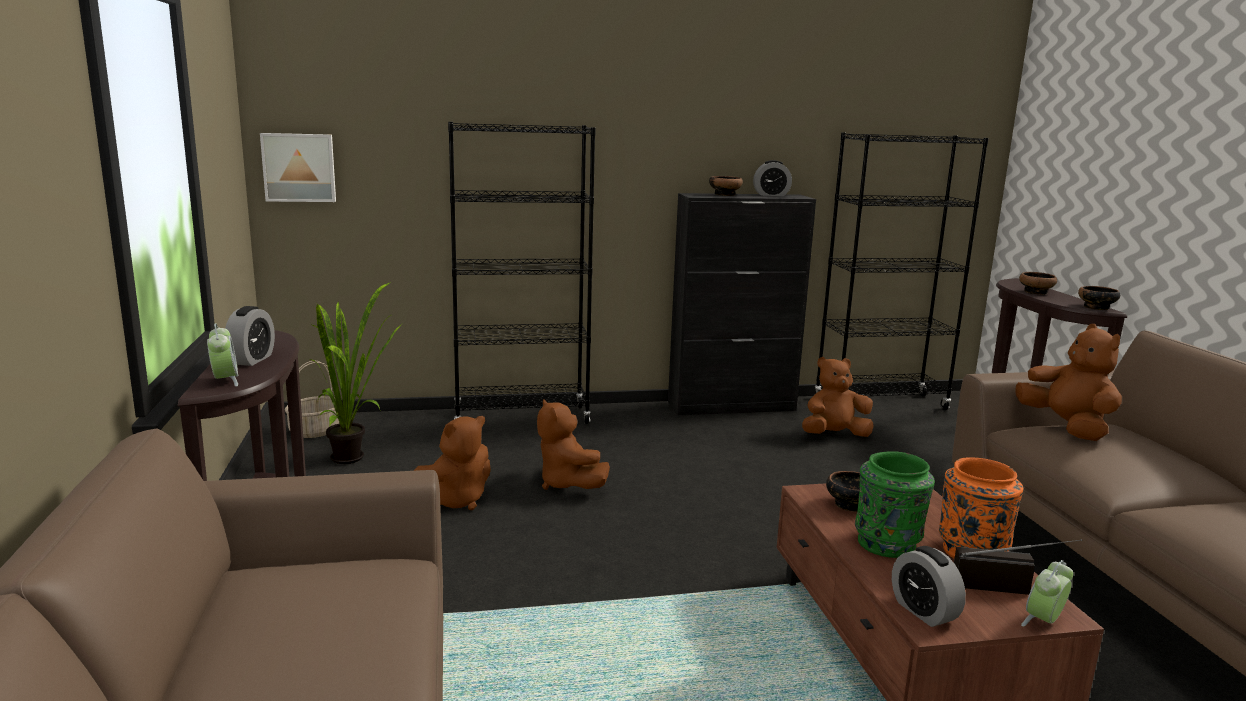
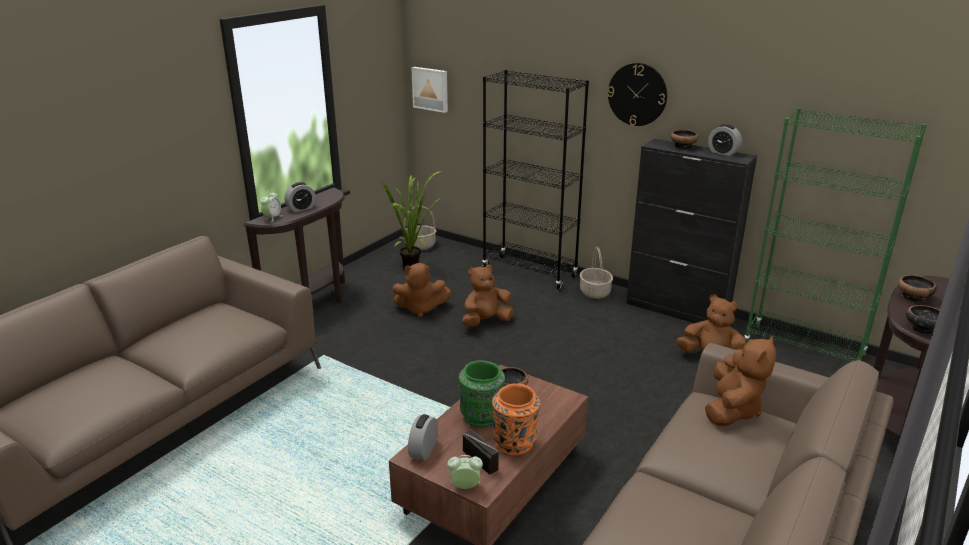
camera: 45 degrees right, 10 degrees up
brown plush toy [537,399,610,490] -> brown plush toy turned 45 degrees clockwise [462,264,513,327]
black bookcase [815,132,989,410] -> green bookcase [744,108,927,361]
none -> basket [580,246,613,299]
none -> wall clock [607,63,667,126]

